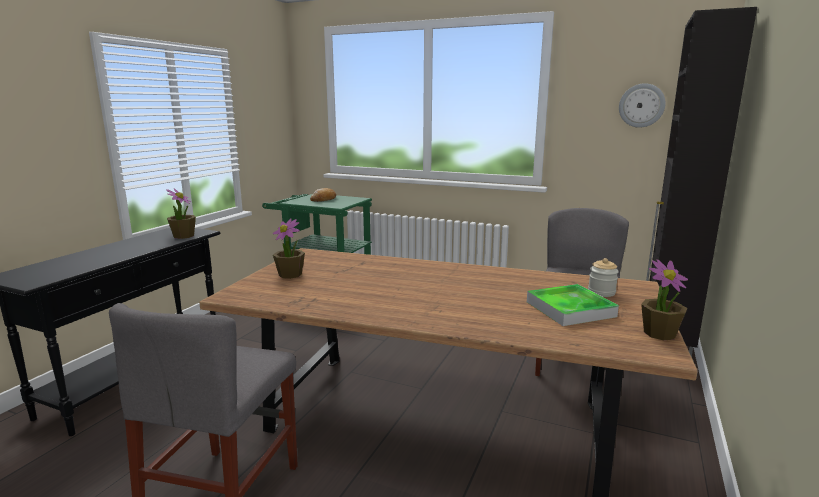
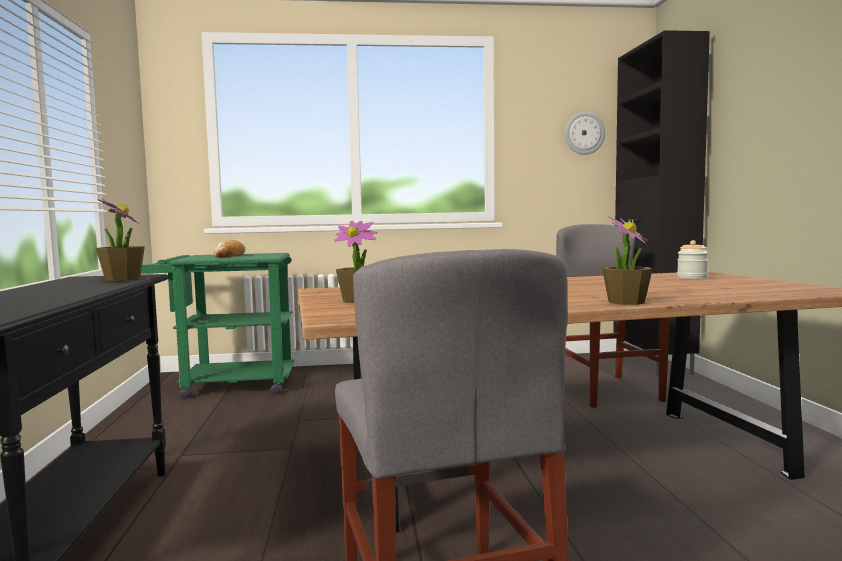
camera: 30 degrees left, 10 degrees down
tray [527,284,619,326] -> none
potted plant [641,259,688,340] -> potted plant moved to [602,216,653,305]

